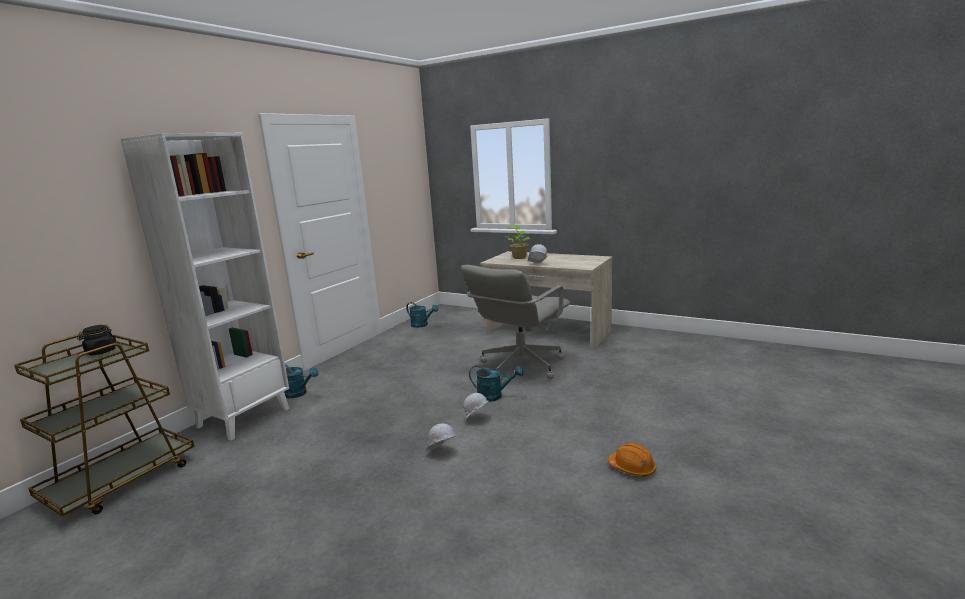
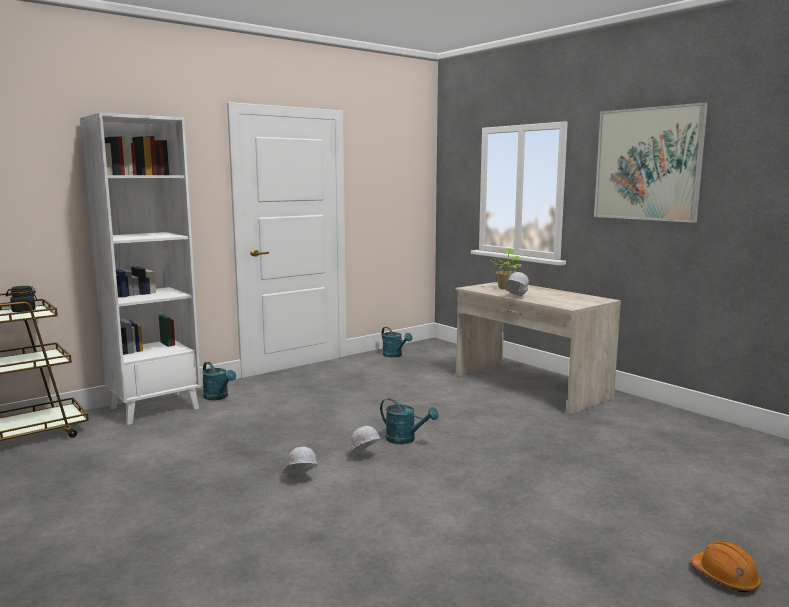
camera: 20 degrees right, 5 degrees down
grey office chair [461,265,570,381] -> none
orange hard hat [608,442,656,476] -> orange hard hat moved to [691,541,762,592]
none -> picture [594,102,708,223]

